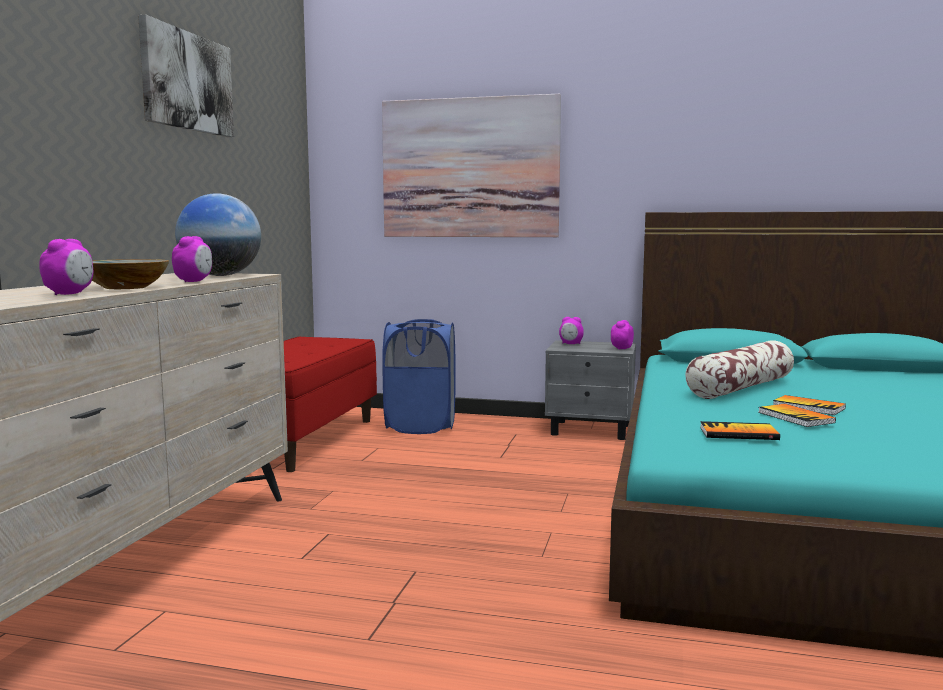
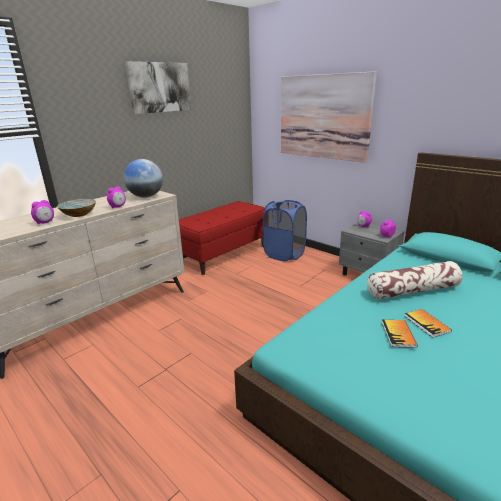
camera: 30 degrees right, 15 degrees up
book [700,421,780,440] -> none

